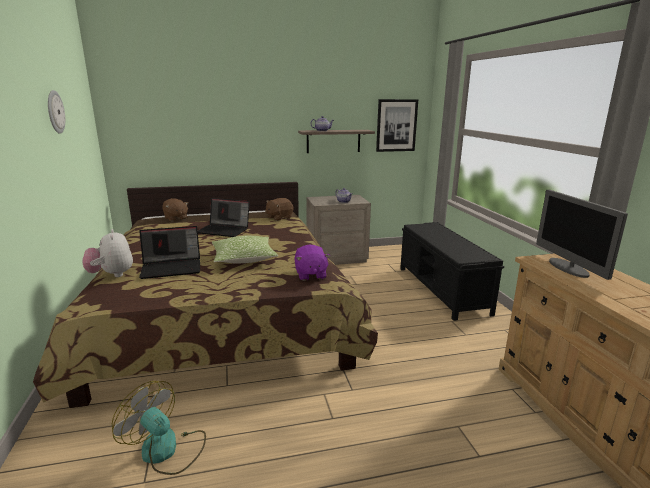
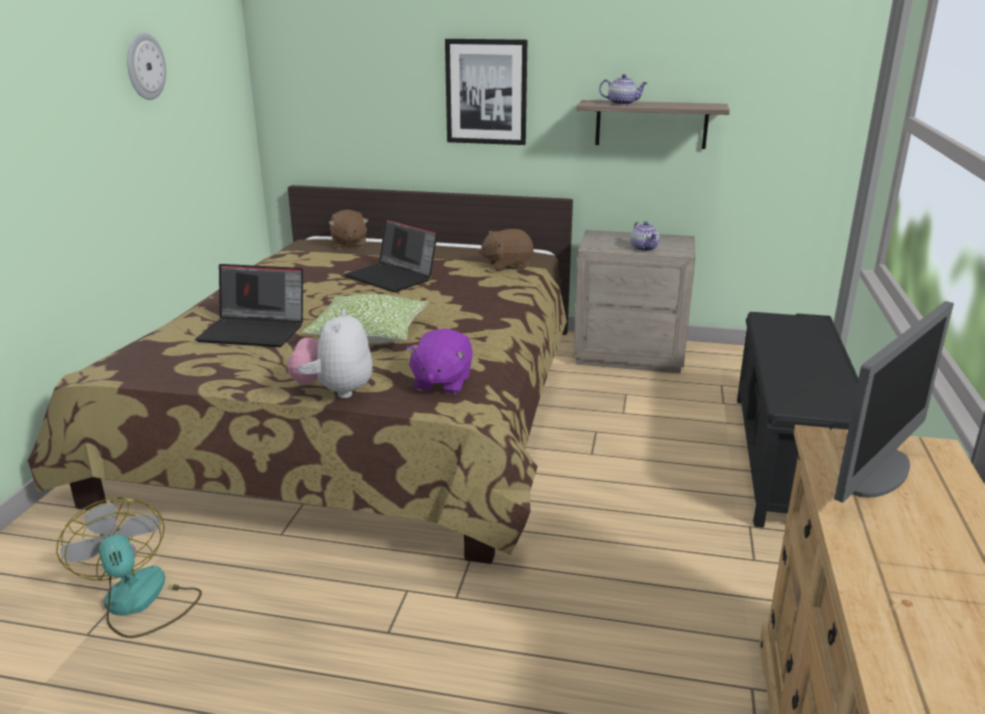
camera: 25 degrees right, 5 degrees up
plush toy [82,229,133,277] -> plush toy moved to [287,309,373,398]
picture [376,99,418,152] -> picture moved to [445,39,527,145]
monitor [536,190,628,280] -> monitor turned 150 degrees counterclockwise [834,301,954,503]

